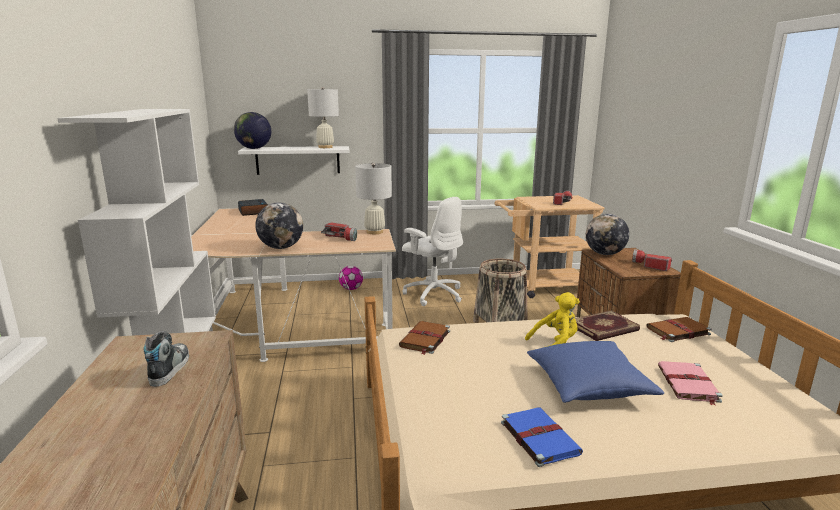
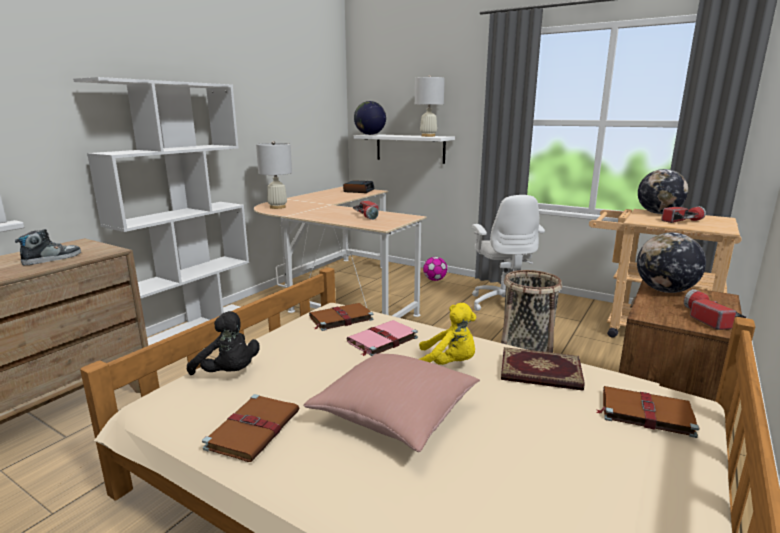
camera: 40 degrees right, 0 degrees up
globe [255,202,303,249] -> globe moved to [638,169,688,214]
white table lamp [355,163,392,234] -> white table lamp moved to [256,141,292,209]
blue book [501,407,583,467] -> brown book [202,394,299,462]
blue pillow [527,341,664,403] -> pink pillow [303,354,480,452]
pink book [658,361,723,405] -> pink book moved to [347,320,418,356]
none -> black plush toy [187,311,260,375]

